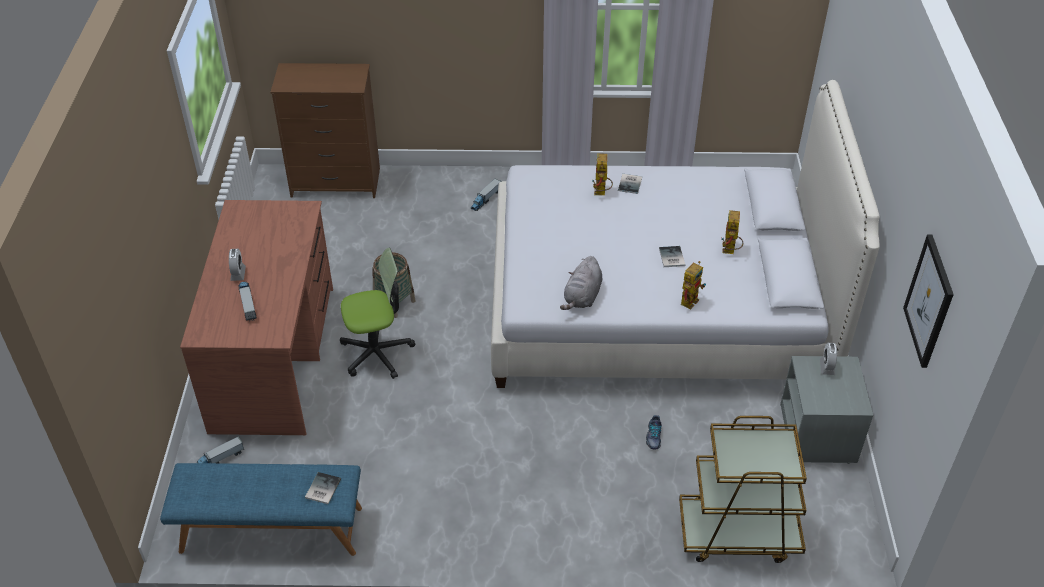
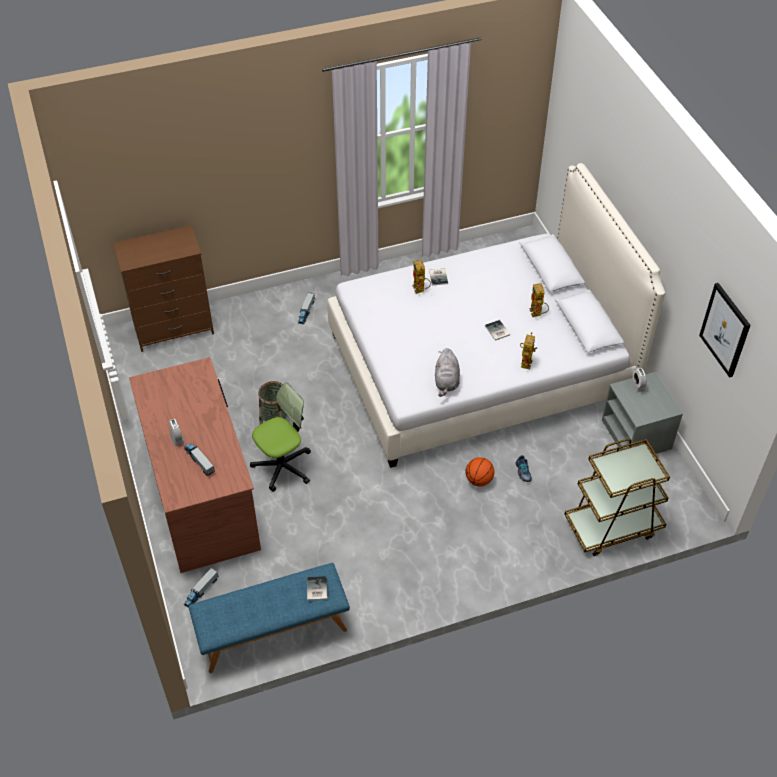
camera: 20 degrees left, 5 degrees up
none -> basketball [465,457,495,486]

